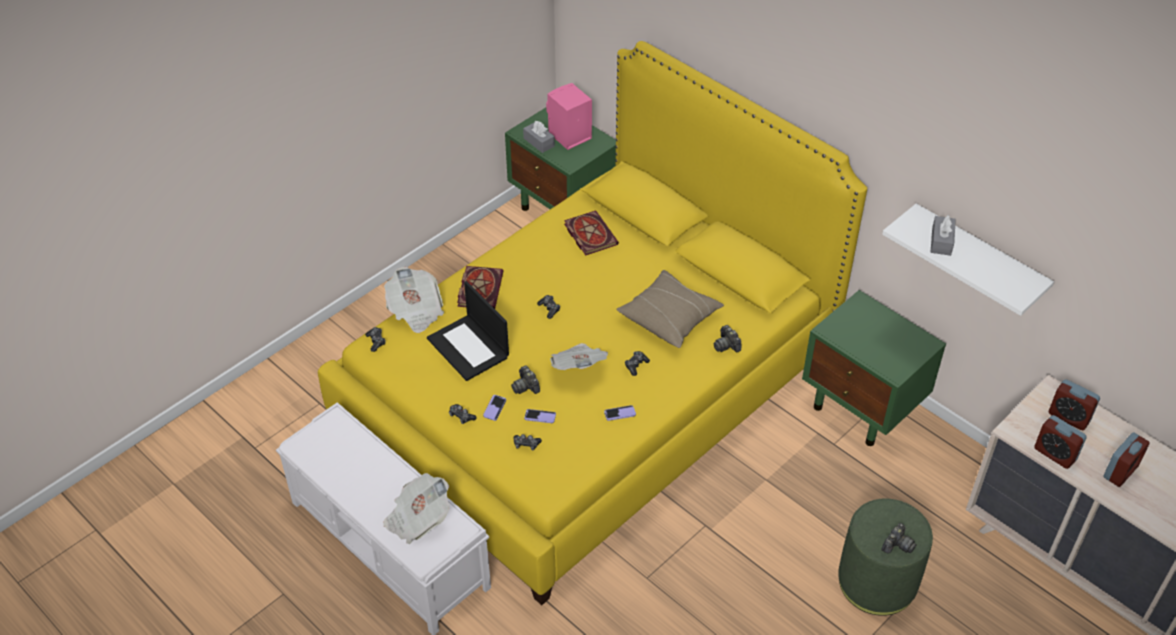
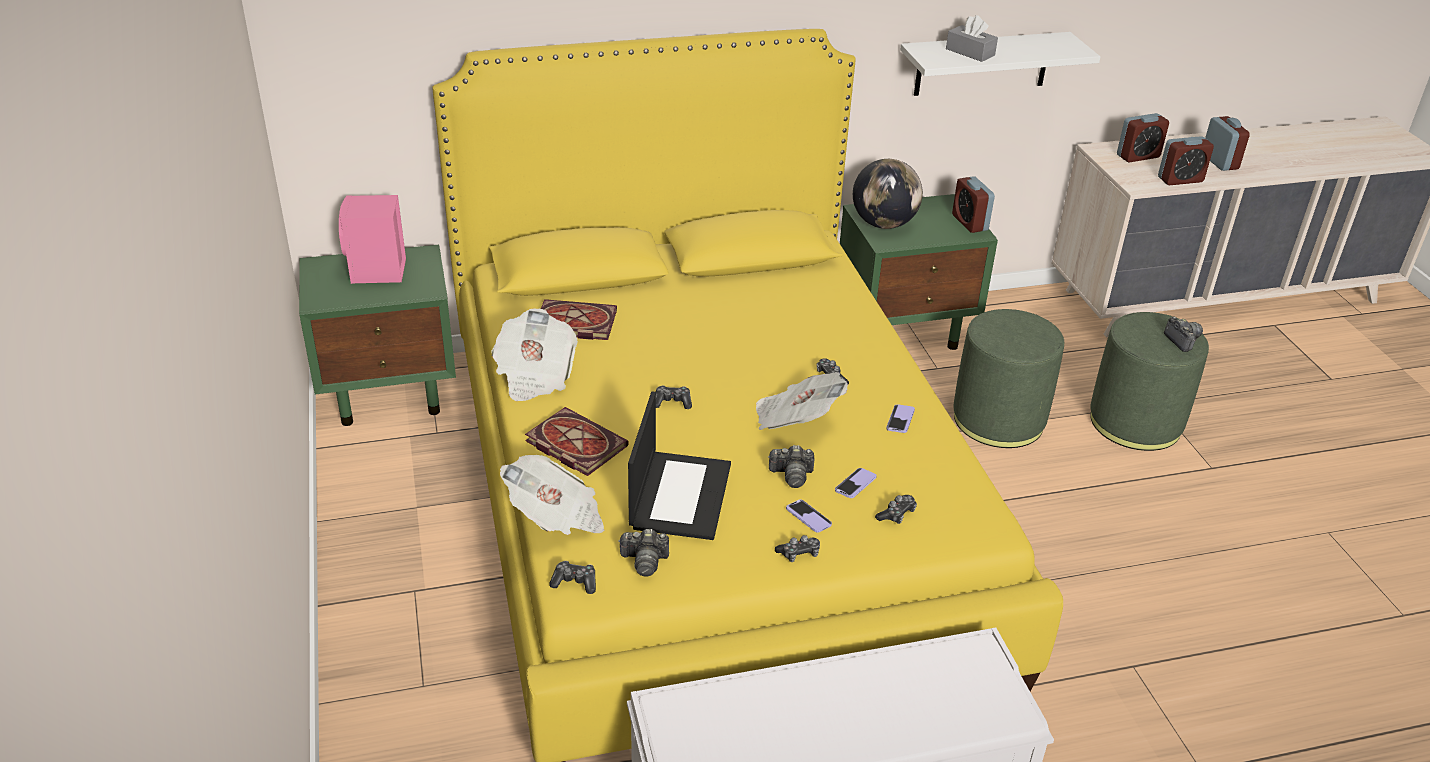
camera: 60 degrees left, 10 degrees down
newspaper [383,473,450,544] -> newspaper moved to [491,308,578,401]
laptop [427,281,509,381] -> laptop turned 75 degrees counterclockwise [628,392,731,540]
grey tissue box [523,121,555,153] -> none
beige pillow [616,270,724,348] -> none
camera [714,325,741,353] -> camera moved to [618,529,669,576]
none -> globe [853,159,923,229]
none -> alarm clock [952,176,995,233]
none -> green ottoman [953,309,1064,448]

